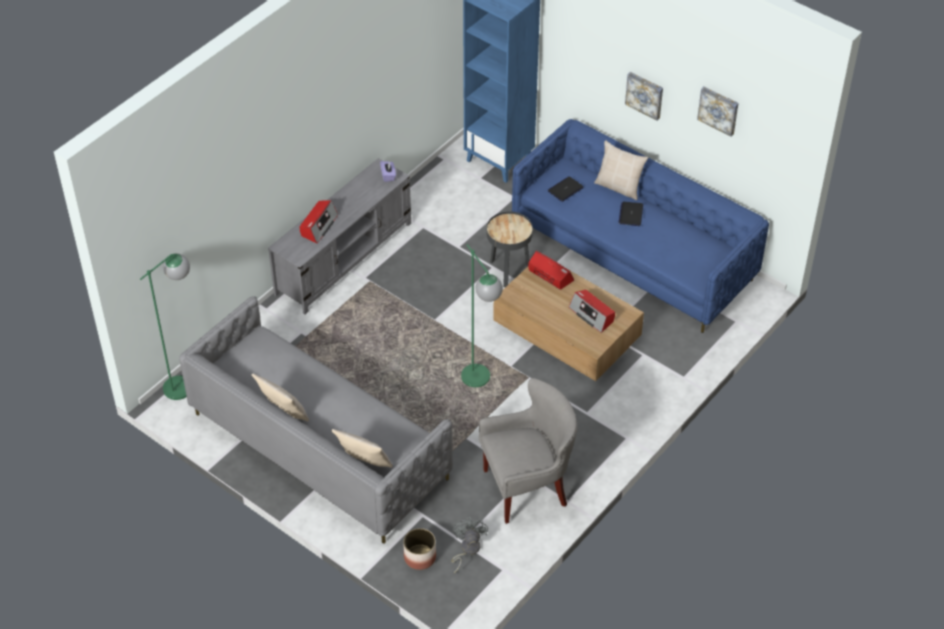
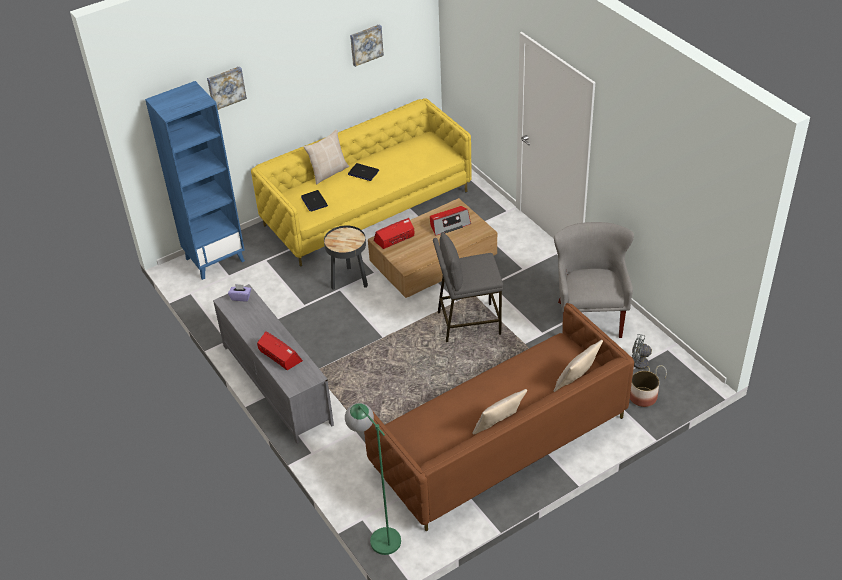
camera: 70 degrees left, 5 degrees down
grey sofa [179,296,453,544] -> brown sofa [364,303,634,531]
green floor lamp [461,244,503,387] -> grey stool [433,232,503,342]
blue sofa [512,119,769,333] -> yellow sofa [251,98,472,267]
picture [625,72,663,120] -> picture moved to [207,66,247,110]

